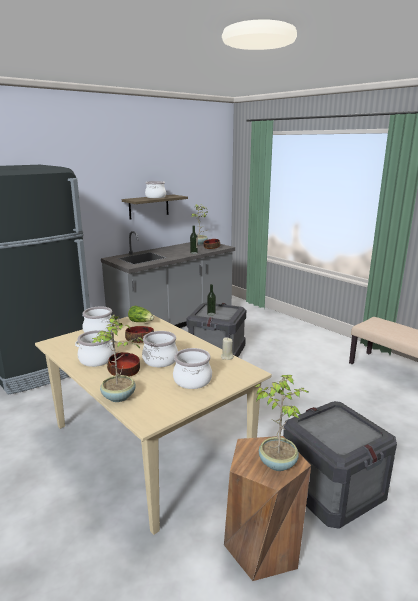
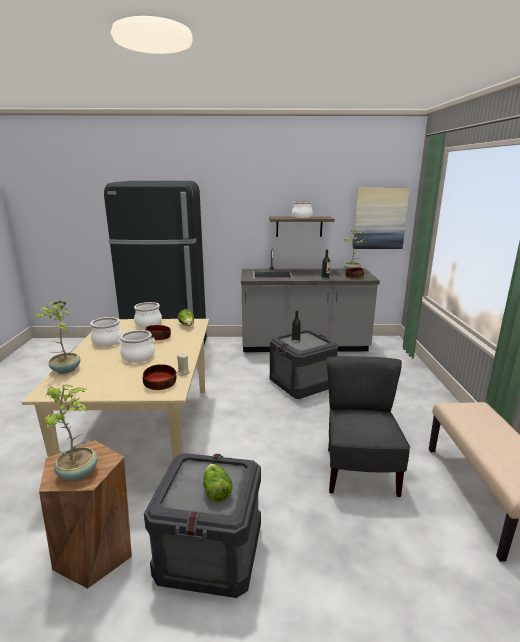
camera: 40 degrees right, 0 degrees up
bowl [107,352,140,377] -> bowl moved to [143,364,176,390]
cooking pot [173,348,212,389] -> none
none -> lettuce [203,464,232,502]
none -> grey chair [327,356,410,497]
none -> picture [353,188,410,249]

